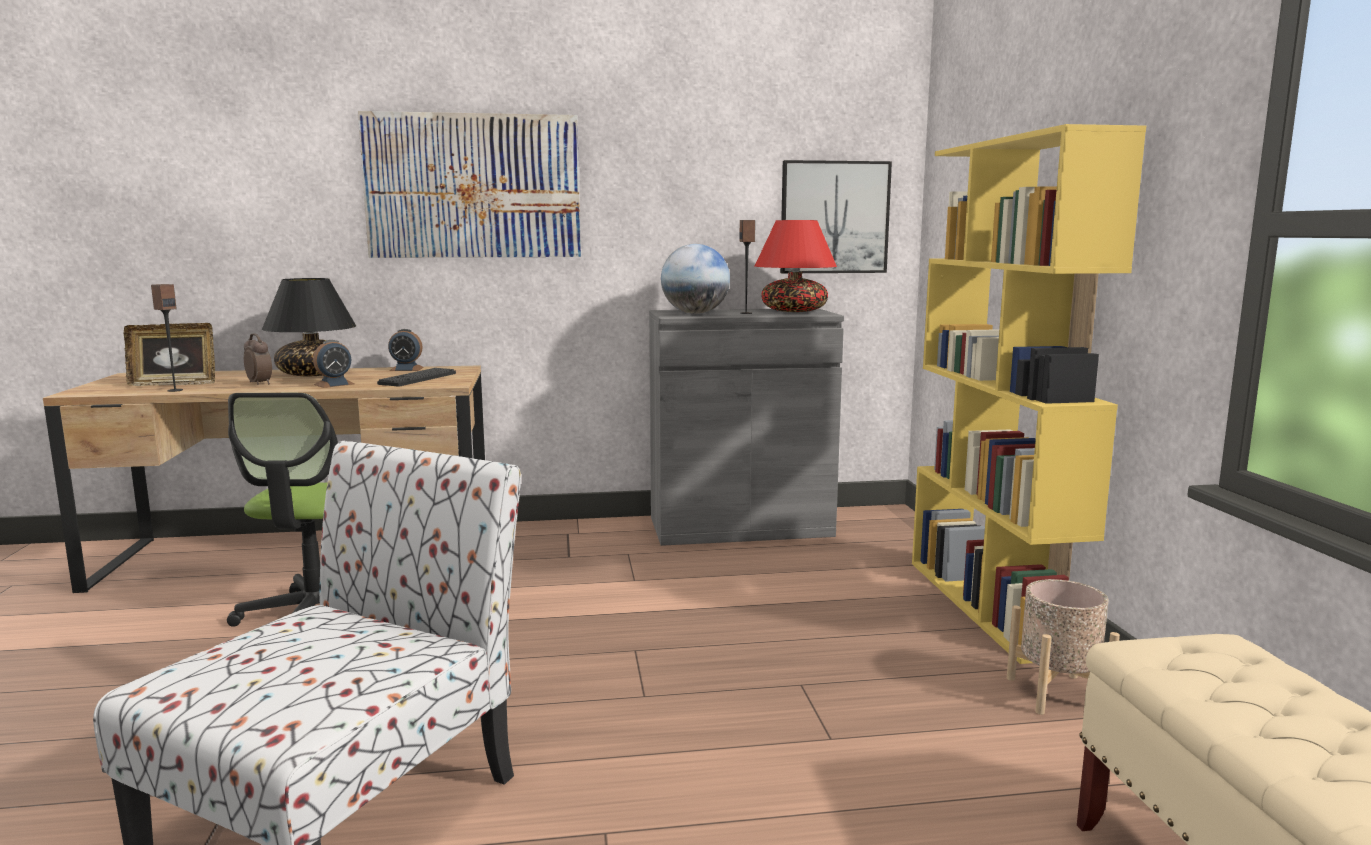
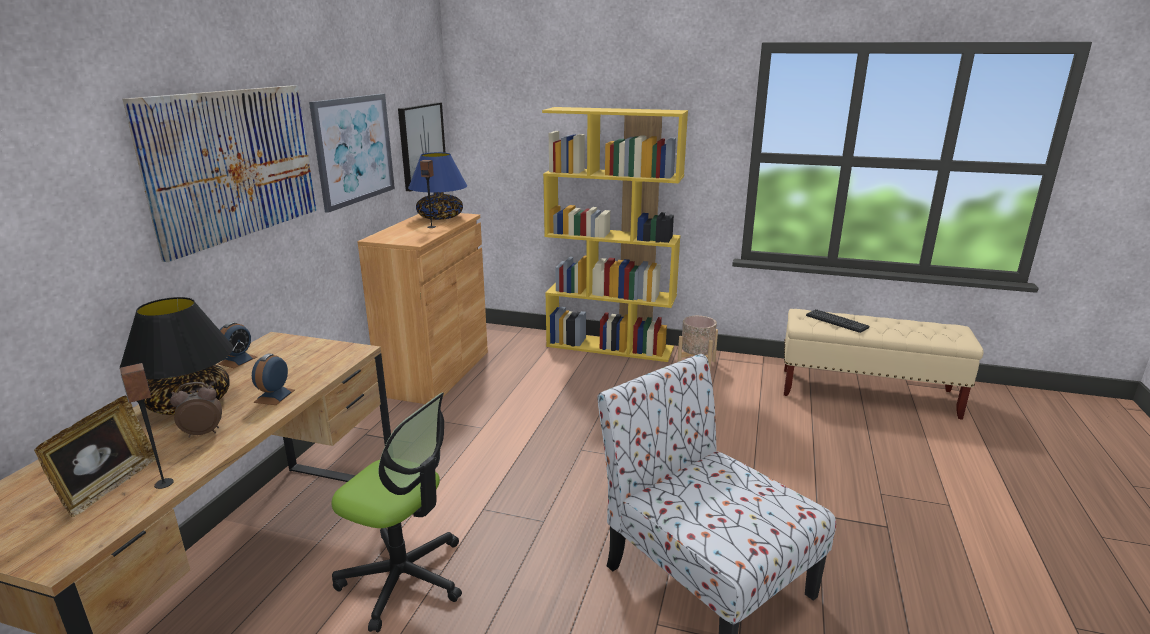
camera: 65 degrees left, 10 degrees up
alarm clock [313,340,354,388] -> alarm clock turned 150 degrees counterclockwise [252,354,295,405]
keyboard [377,368,456,386] -> keyboard moved to [806,309,869,333]
grey cabinet [649,308,844,546] -> brown cabinet [357,213,488,404]
globe [661,244,730,314] -> none
red table lamp [754,220,837,312] -> blue table lamp [408,152,467,220]
none -> picture [309,94,395,213]

